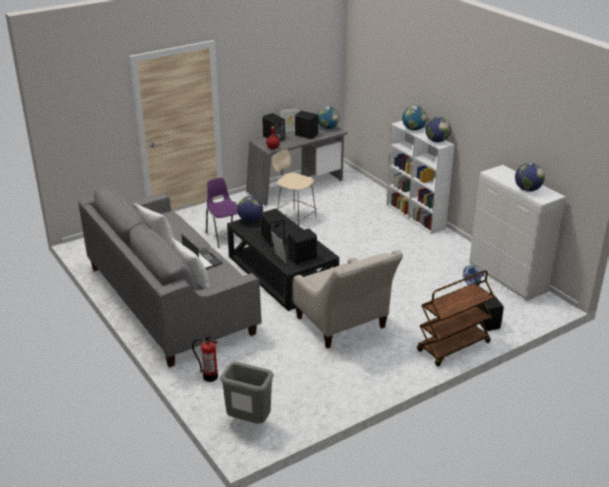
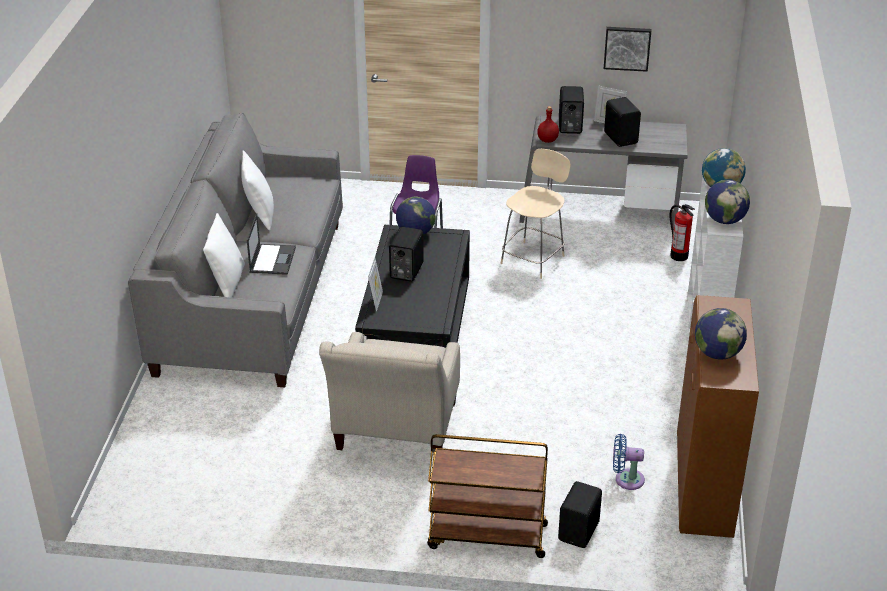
camera: 40 degrees right, 5 degrees up
fire extinguisher [192,336,218,382] -> fire extinguisher moved to [669,204,695,261]
grey trash can [220,362,274,424] -> none
beige chair [272,150,317,226] -> beige chair turned 45 degrees clockwise [500,149,571,279]
black speaker [288,228,317,264] -> none
globe [318,106,340,129] -> none
white cabinet [469,165,566,301] -> brown cabinet [677,295,759,538]
none -> picture [604,27,651,72]

